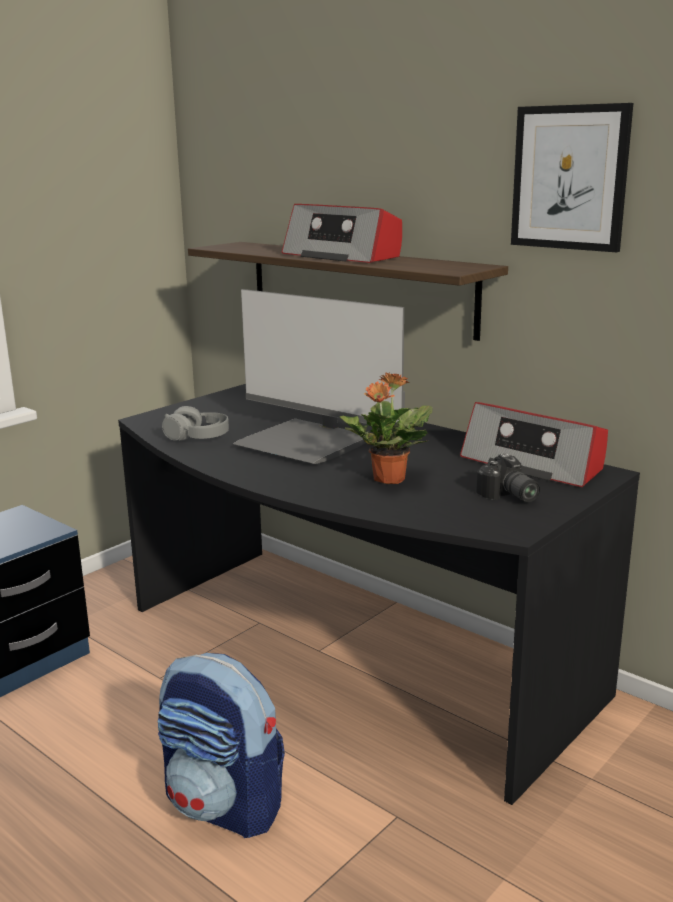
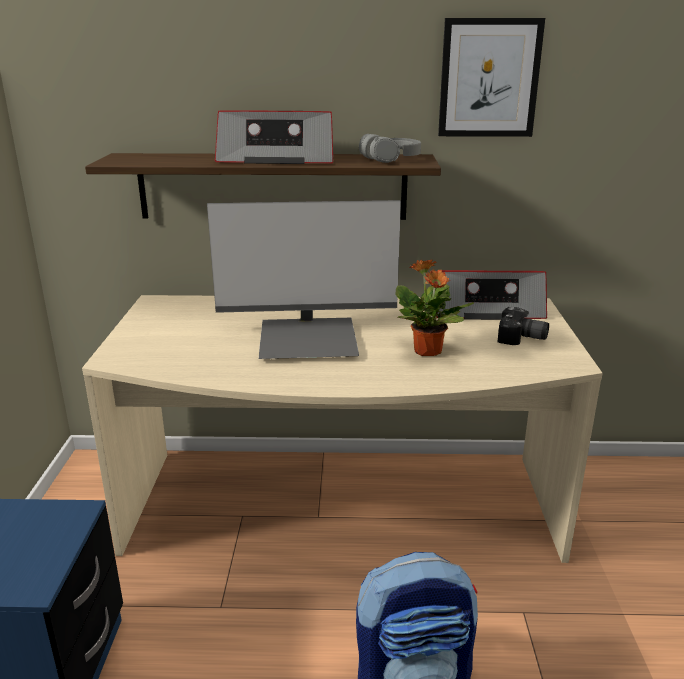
camera: 40 degrees left, 5 degrees up
black desk [118,384,640,805] -> beige desk [82,295,603,563]
grey headphones [162,406,229,441] -> grey headphones moved to [359,134,421,163]

